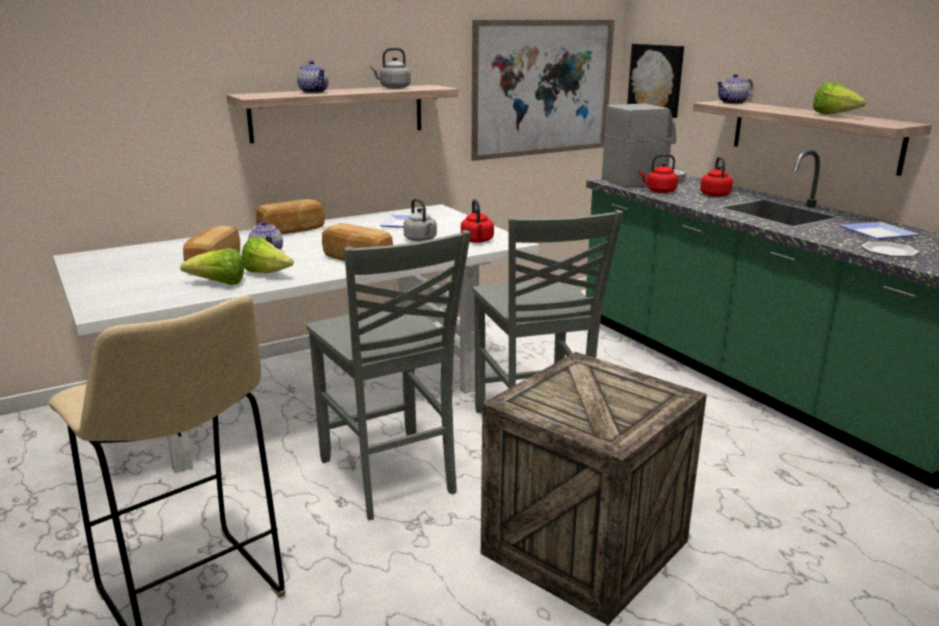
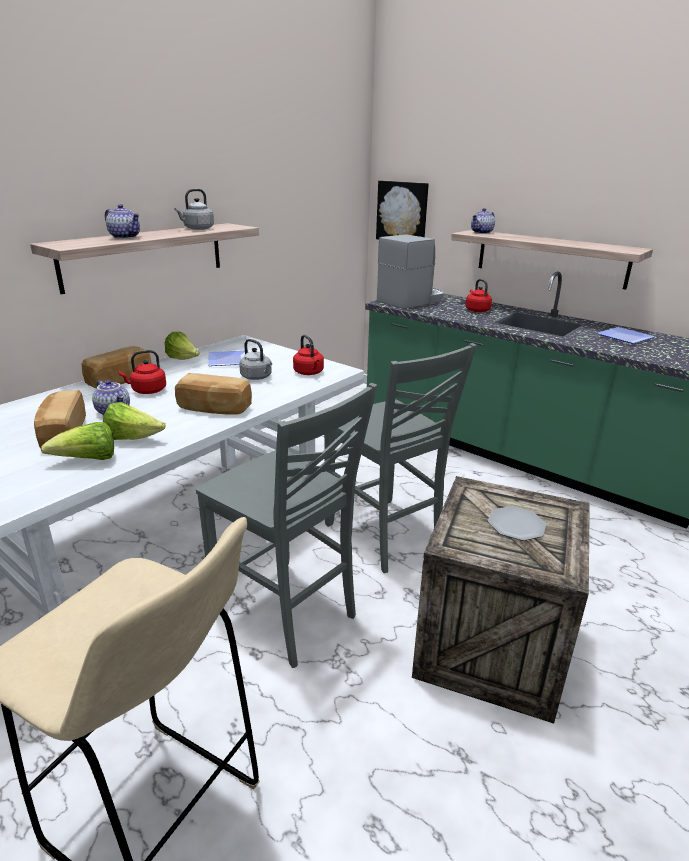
camera: 20 degrees left, 5 degrees up
picture [471,20,614,161] -> none
red kettle [639,154,678,193] -> red kettle moved to [118,350,166,394]
lettuce [813,82,866,115] -> lettuce moved to [165,332,199,360]
plate [861,242,919,257] -> plate moved to [488,506,546,541]

